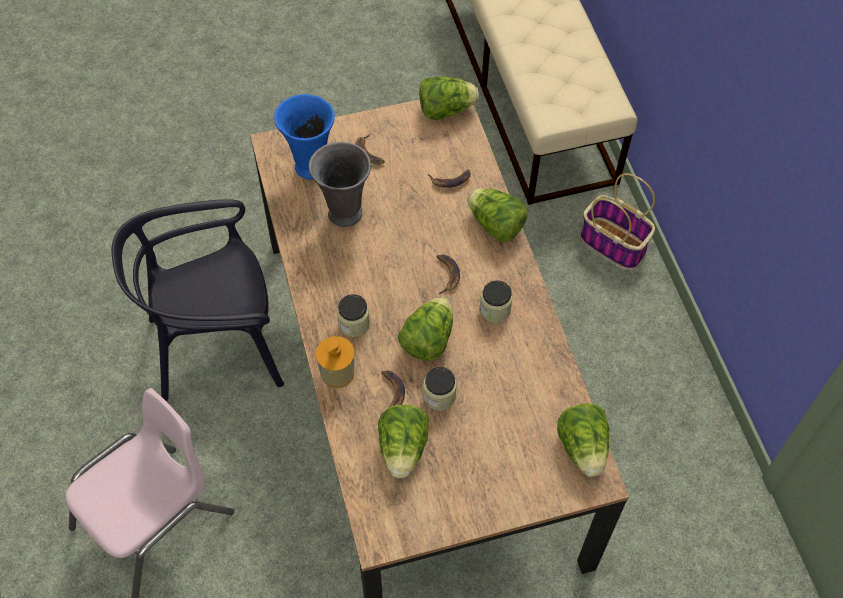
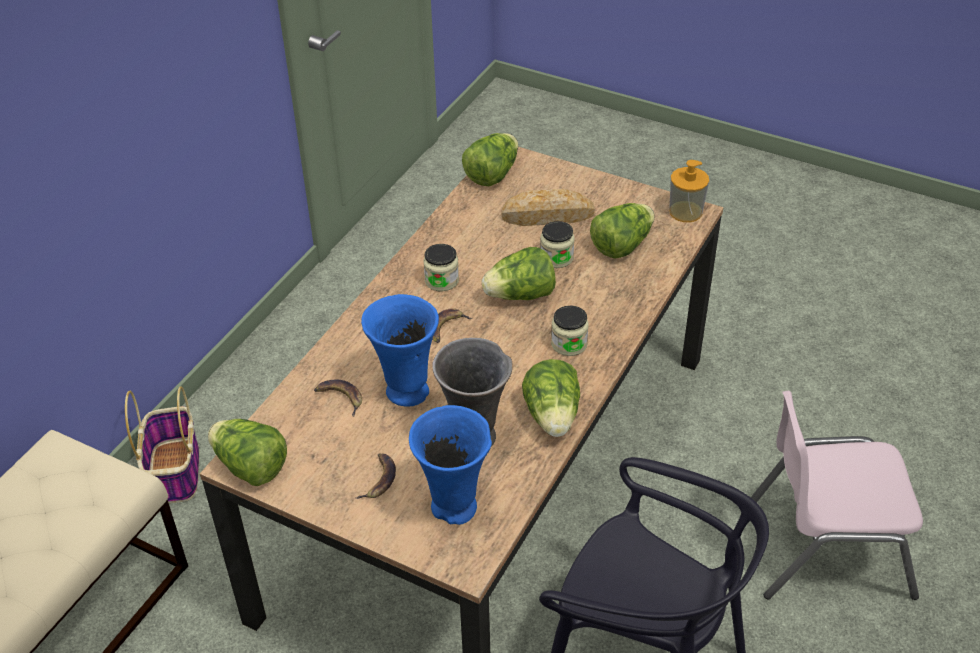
camera: 135 degrees left, 15 degrees down
soap dispenser [316,336,355,388] -> soap dispenser moved to [669,160,709,222]
banana [381,371,405,415] -> none
lettuce [467,188,528,242] -> lettuce moved to [522,359,580,437]
none -> blue vase [361,294,439,407]
none -> bread [502,189,595,226]

